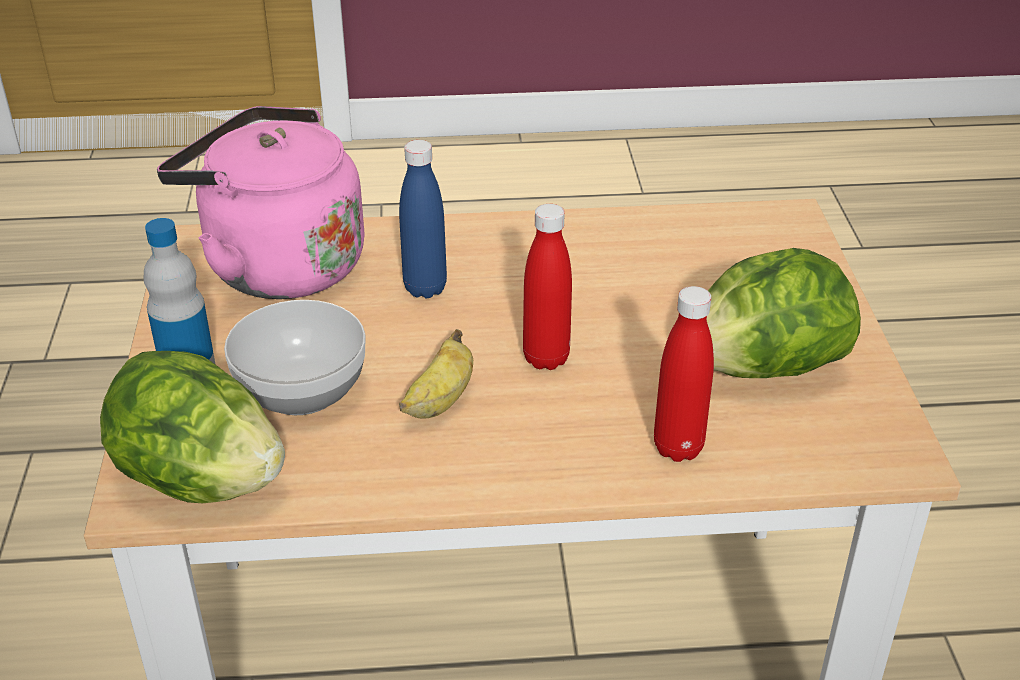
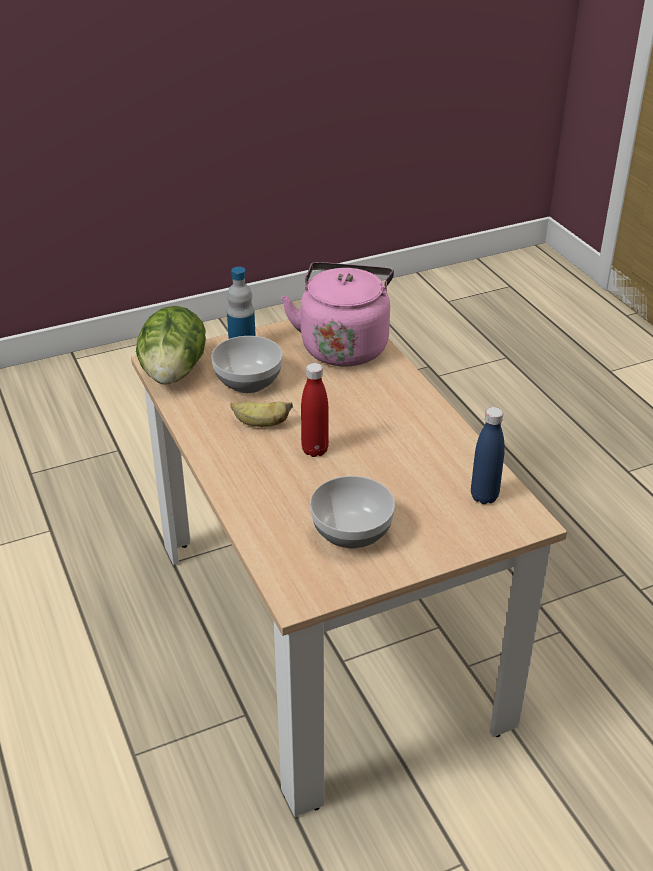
camera: 70 degrees right, 0 degrees up
blue bottle [399,140,447,298] -> blue bottle moved to [471,407,505,504]
red bottle [654,286,714,462] -> none
lettuce [707,248,861,378] -> bowl [310,476,395,548]

